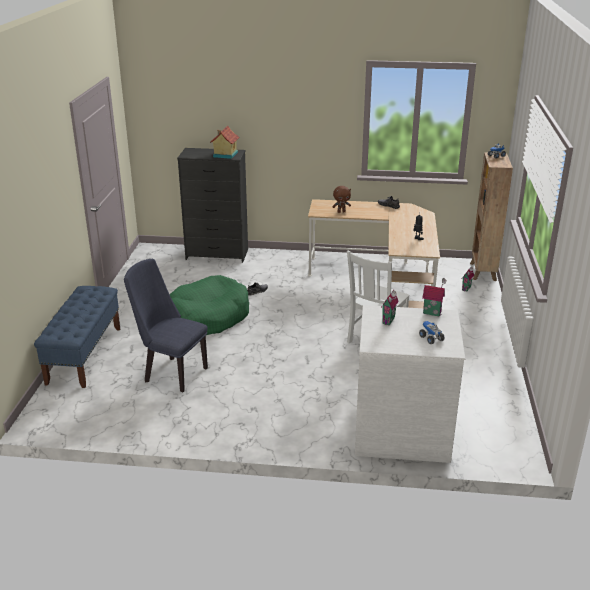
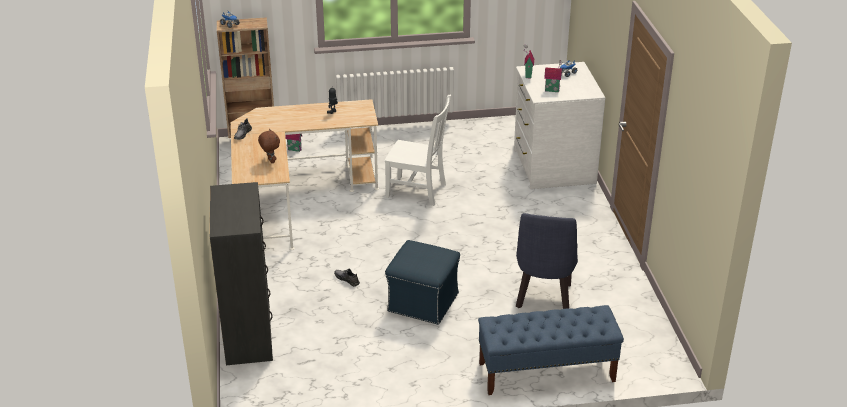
camera: 105 degrees left, 5 degrees up
green dog bed [170,275,249,335] -> blue ottoman [385,240,460,325]
toy house [210,126,240,159] -> none

